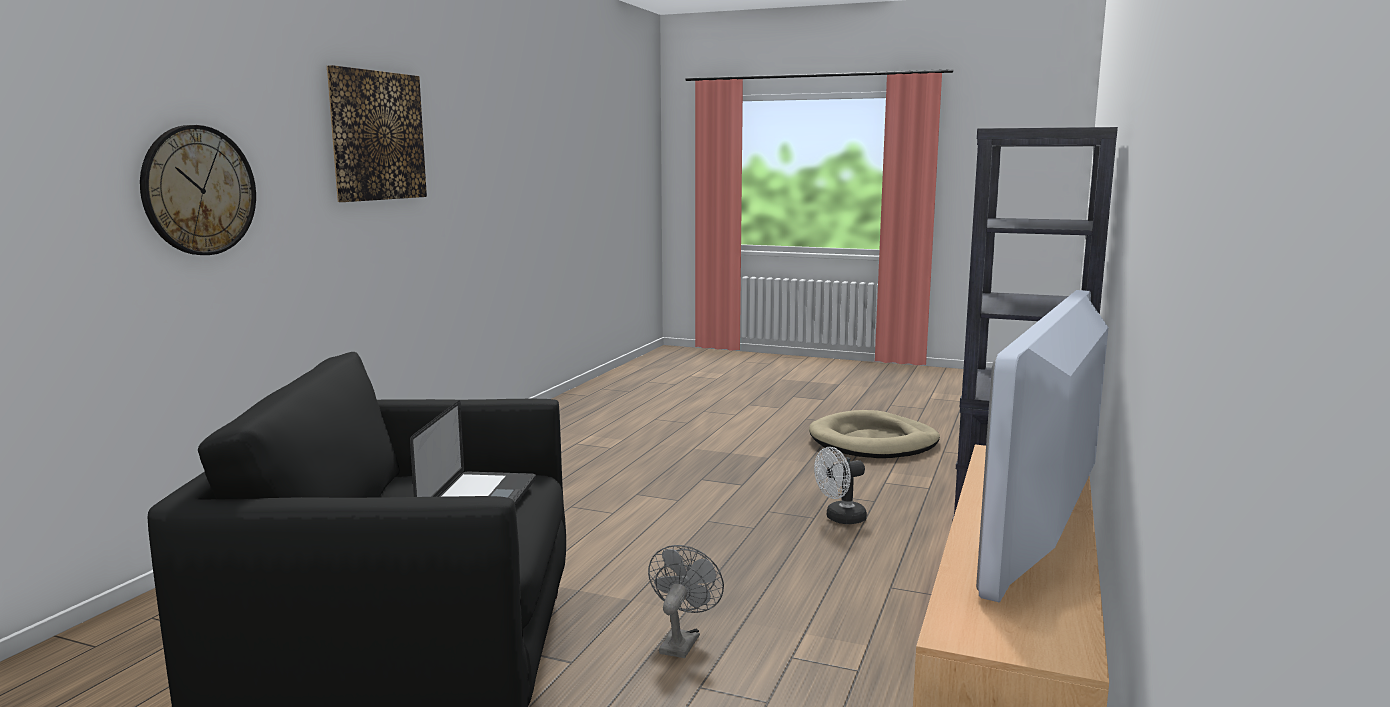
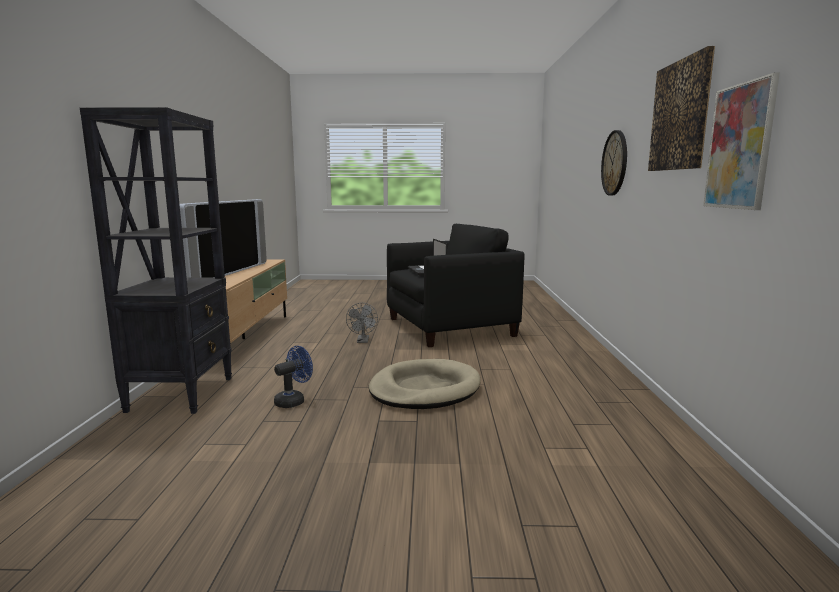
camera: 160 degrees right, 0 degrees up
beige dog bed [809,410,940,458] -> beige dog bed moved to [369,359,481,409]
white fan [814,447,867,524] -> blue fan [274,346,313,408]
none -> picture [703,73,780,210]

